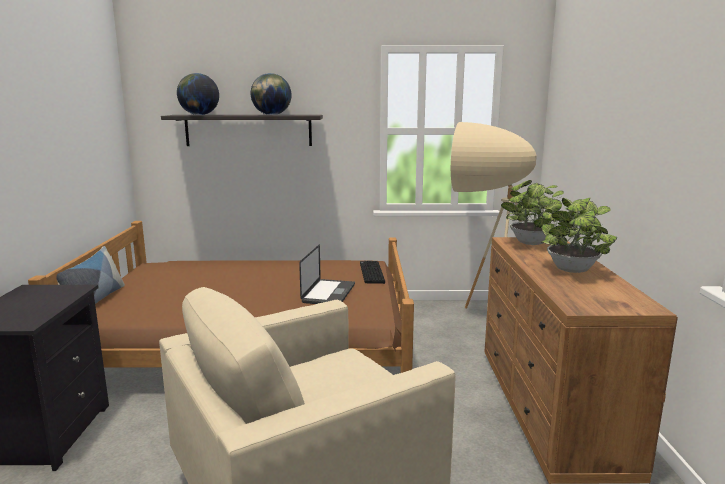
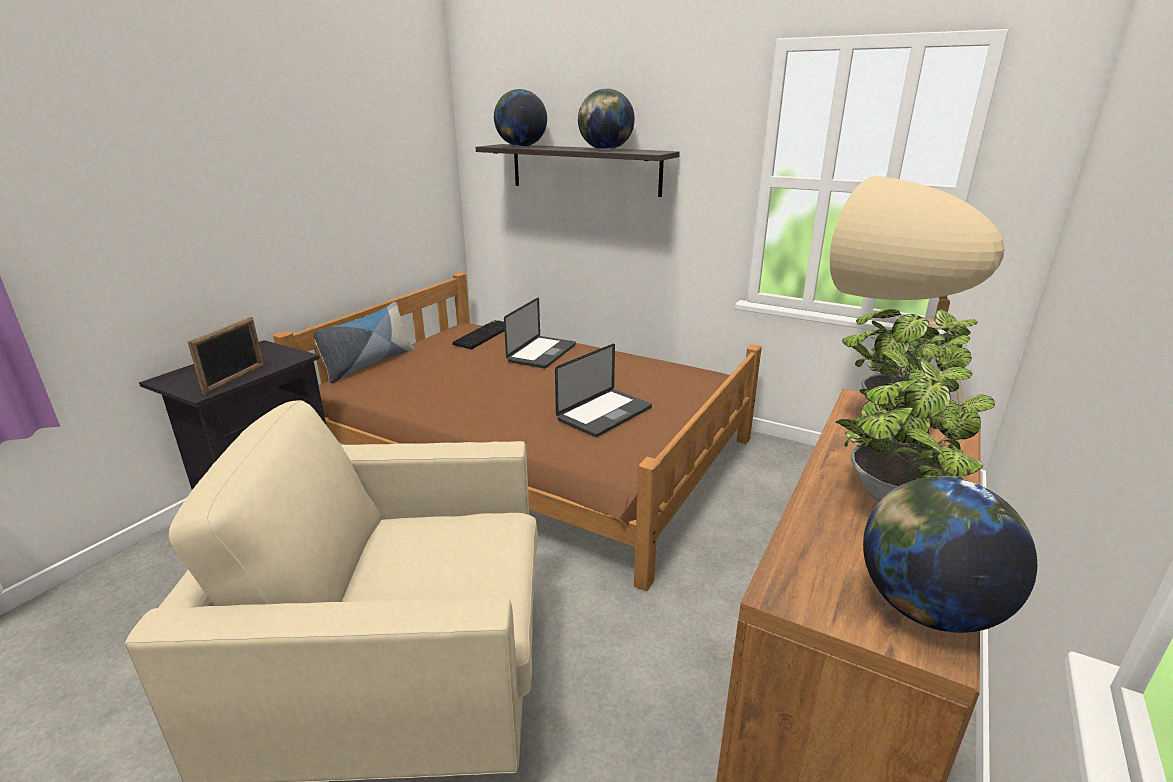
camera: 30 degrees right, 10 degrees up
keyboard [360,261,385,284] -> keyboard moved to [452,320,505,350]
none -> picture frame [188,317,264,395]
none -> laptop [504,297,576,368]
none -> globe [863,477,1037,633]

